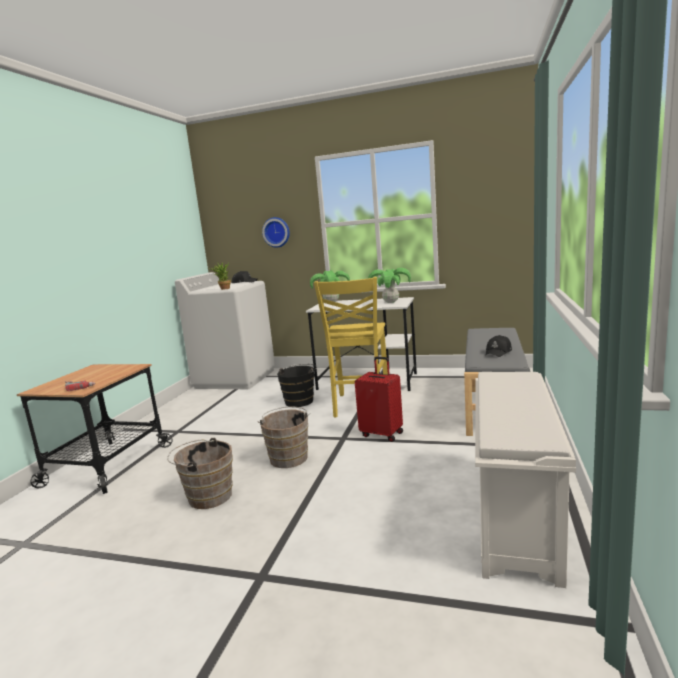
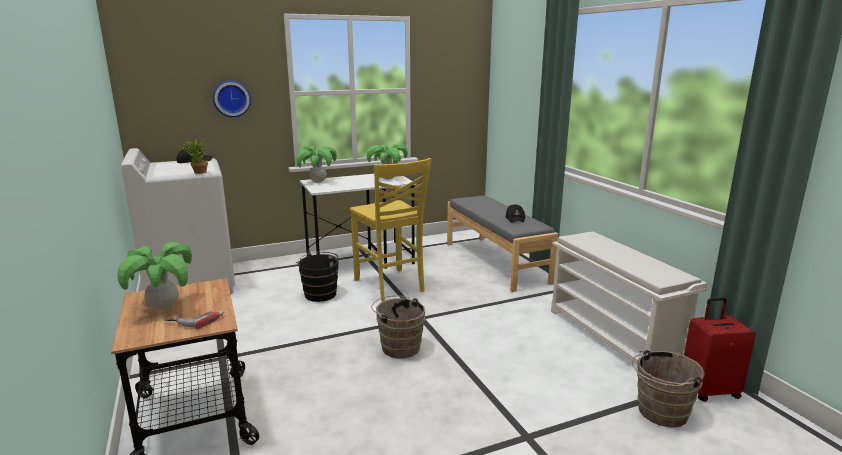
camera: 40 degrees left, 5 degrees up
brown bucket [167,438,233,509] -> brown bucket moved to [632,350,705,428]
red suitcase [355,357,403,442] -> red suitcase moved to [684,297,756,402]
none -> potted plant [117,242,192,310]

